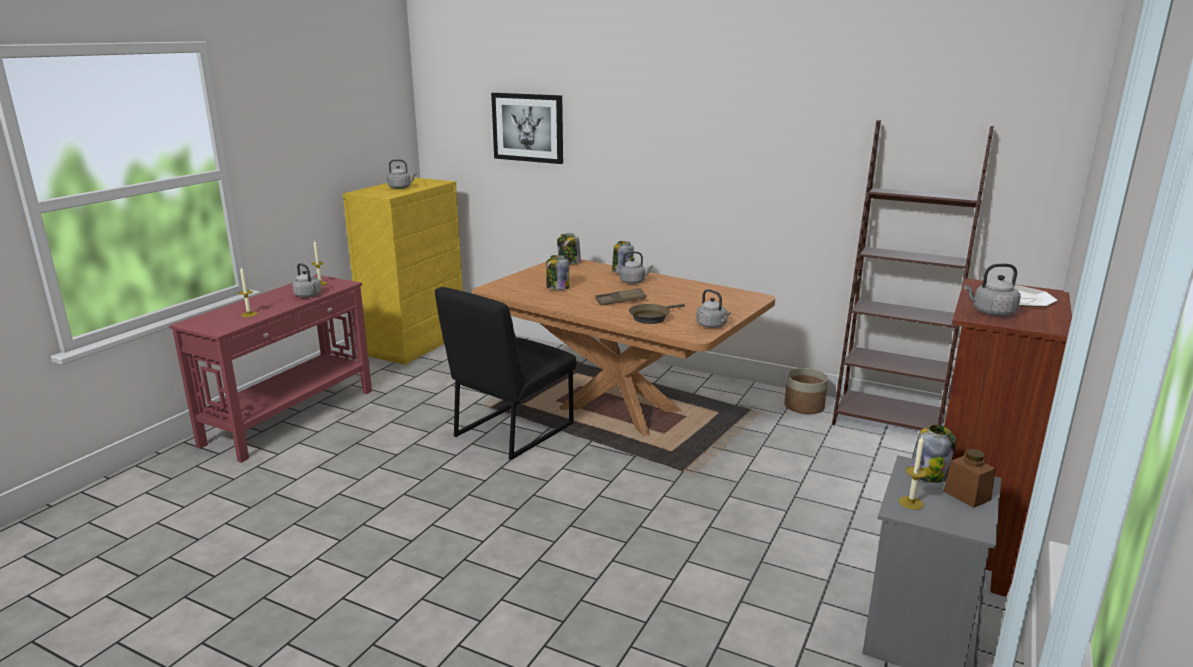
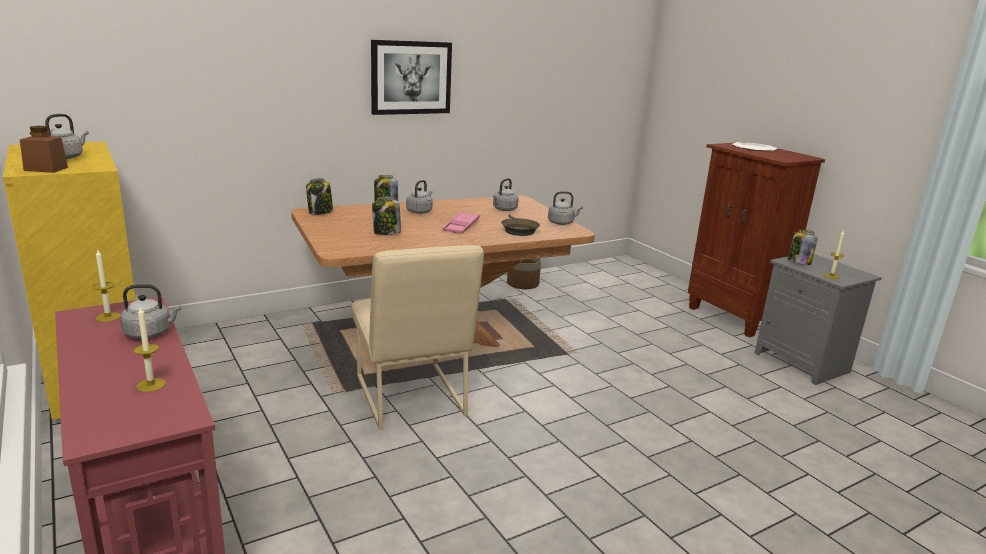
camera: 60 degrees left, 0 degrees up
black chair [435,287,576,460] -> beige chair [351,245,484,430]
picture [491,93,563,164] -> picture moved to [371,40,452,115]
brown tray [595,288,646,305] -> pink tray [443,211,480,234]
brown bookcase [832,120,994,431] -> none
brown jar [943,449,996,508] -> brown jar moved to [20,126,68,173]
grey kettle [964,264,1021,316] -> grey kettle moved to [493,178,519,211]

